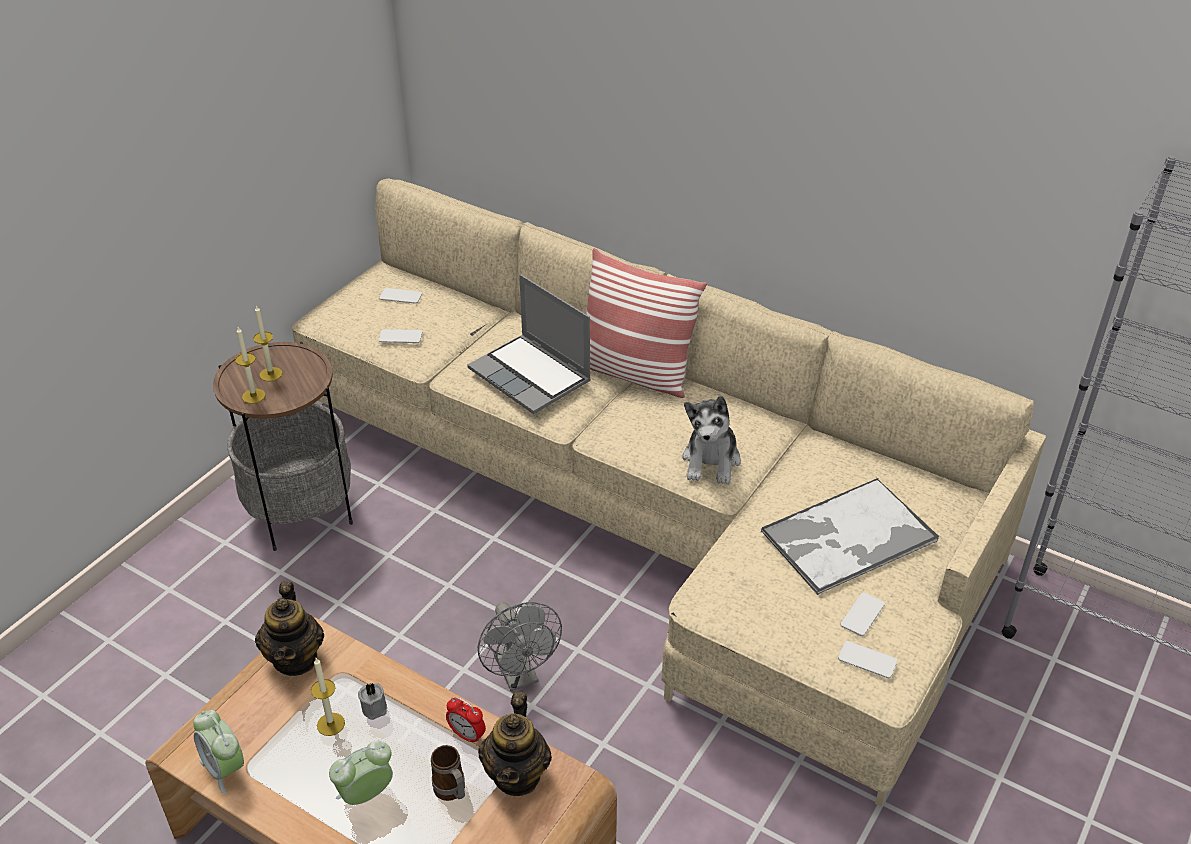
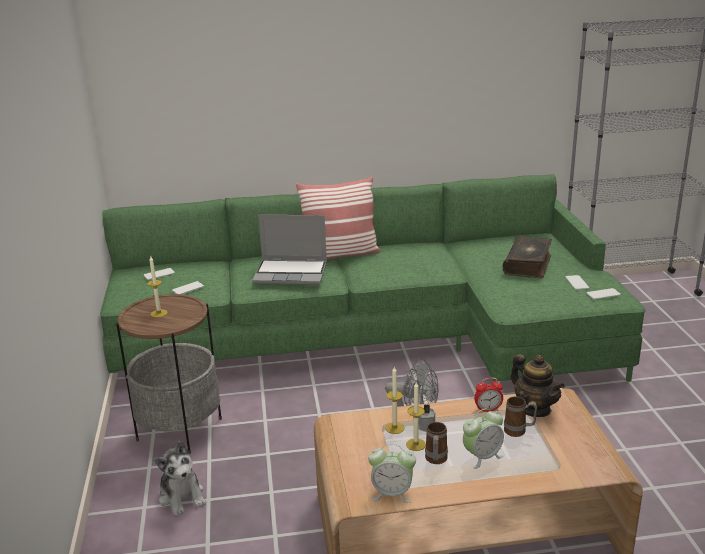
camera: 40 degrees left, 15 degrees down
candle [235,327,266,404] -> candle moved to [385,367,405,434]
teapot [255,581,324,676] -> none
beige sofa [292,178,1046,807] -> green sofa [100,174,645,382]
alarm clock [329,740,393,805] -> alarm clock turned 135 degrees counterclockwise [463,409,504,469]
plush toy [682,396,741,485] -> plush toy moved to [154,441,206,516]
tray [760,478,939,595] -> book [503,236,552,278]
none -> mug [425,422,448,464]

